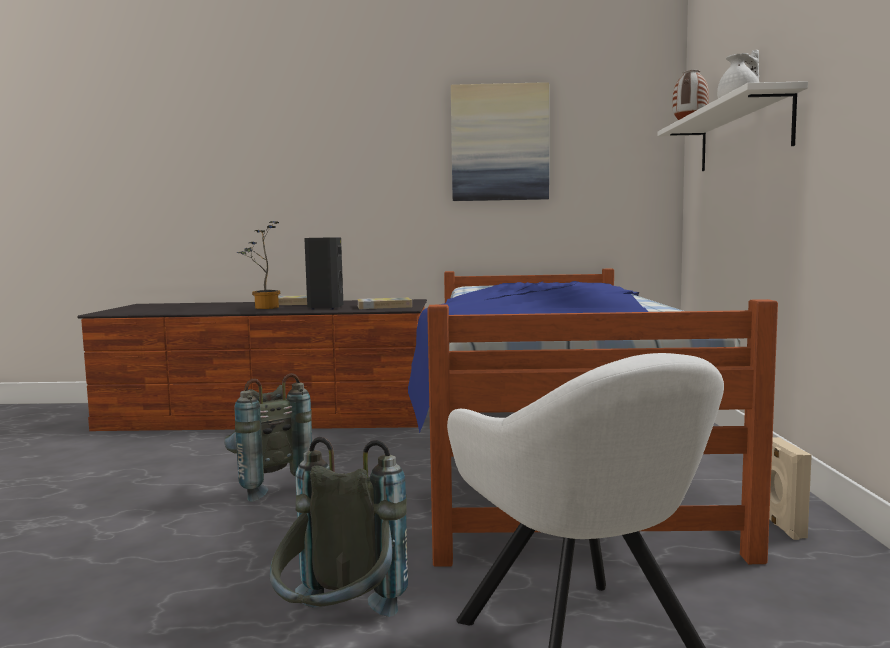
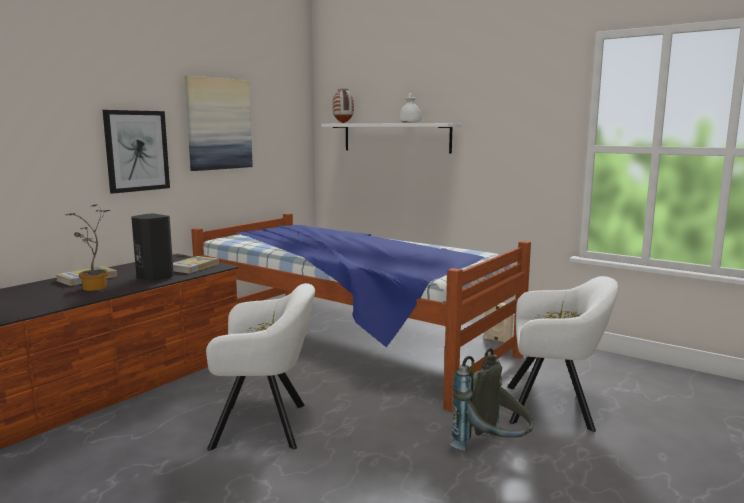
camera: 55 degrees left, 5 degrees up
grey backpack [224,373,312,502] -> white armchair [206,283,315,451]
none -> picture [103,110,170,194]

